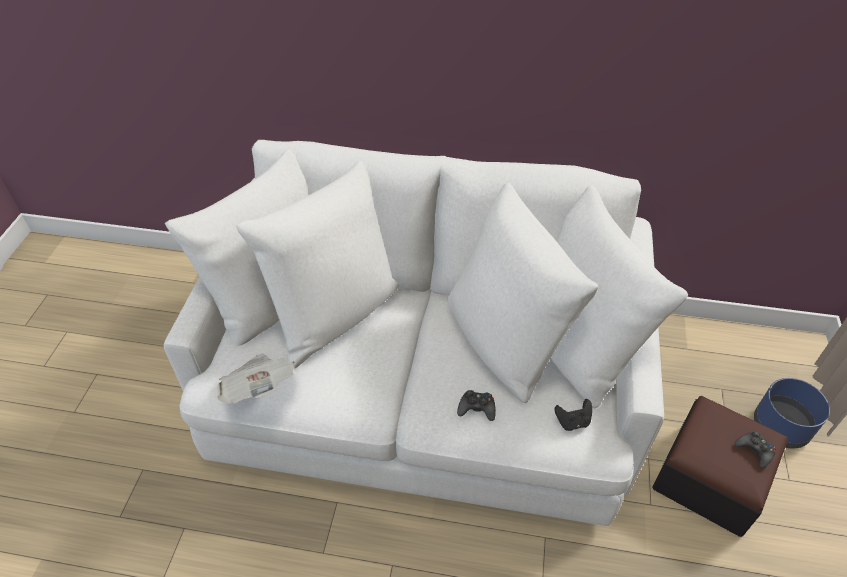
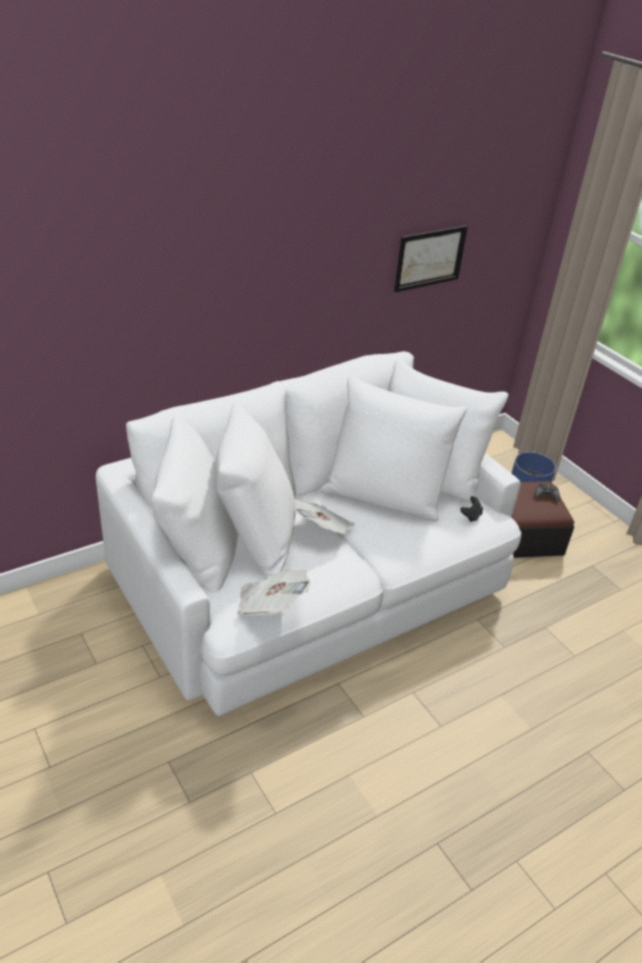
camera: 45 degrees left, 10 degrees down
black game controller [457,390,496,421] -> none
none -> newspaper [294,499,355,535]
none -> picture [394,225,468,292]

